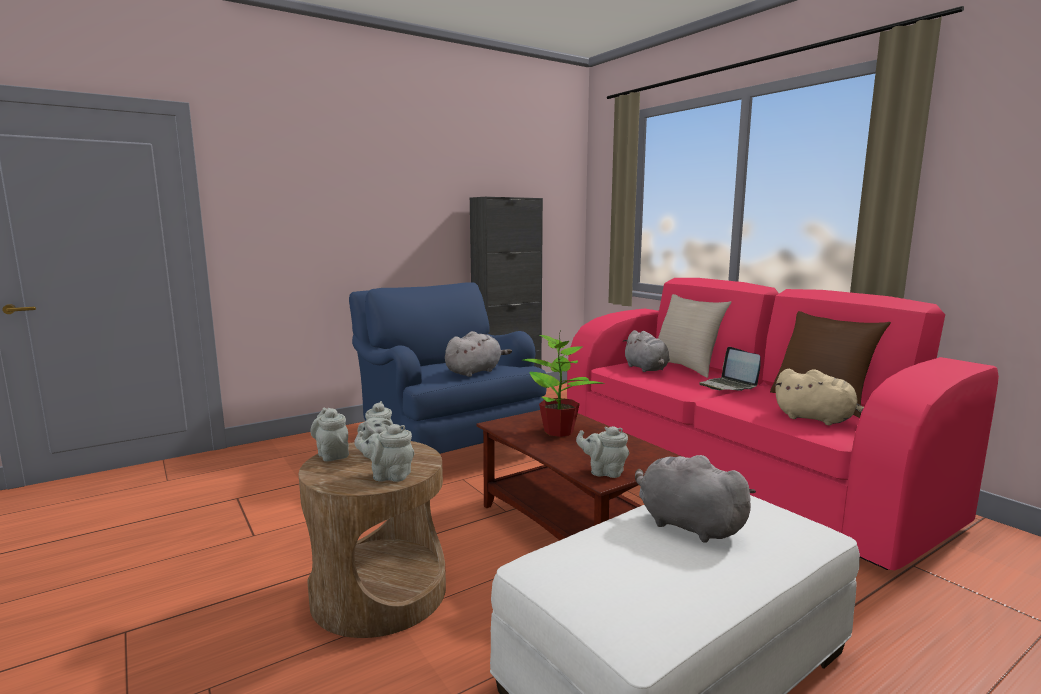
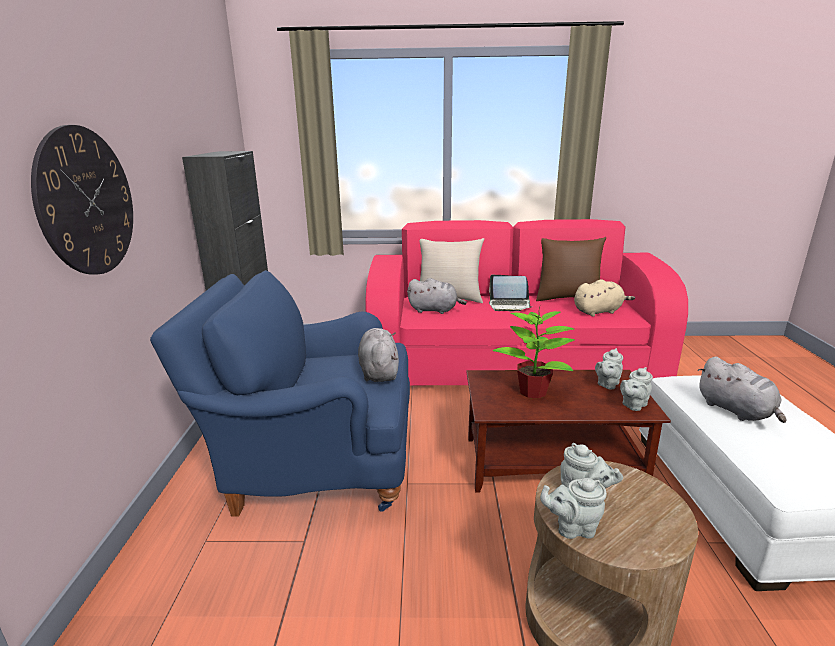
camera: 55 degrees left, 10 degrees up
grey teapot [354,424,415,482] -> grey teapot moved to [595,348,623,389]
grey plush toy [635,455,756,543] -> grey plush toy turned 105 degrees counterclockwise [697,357,786,423]
none -> wall clock [31,125,133,274]

